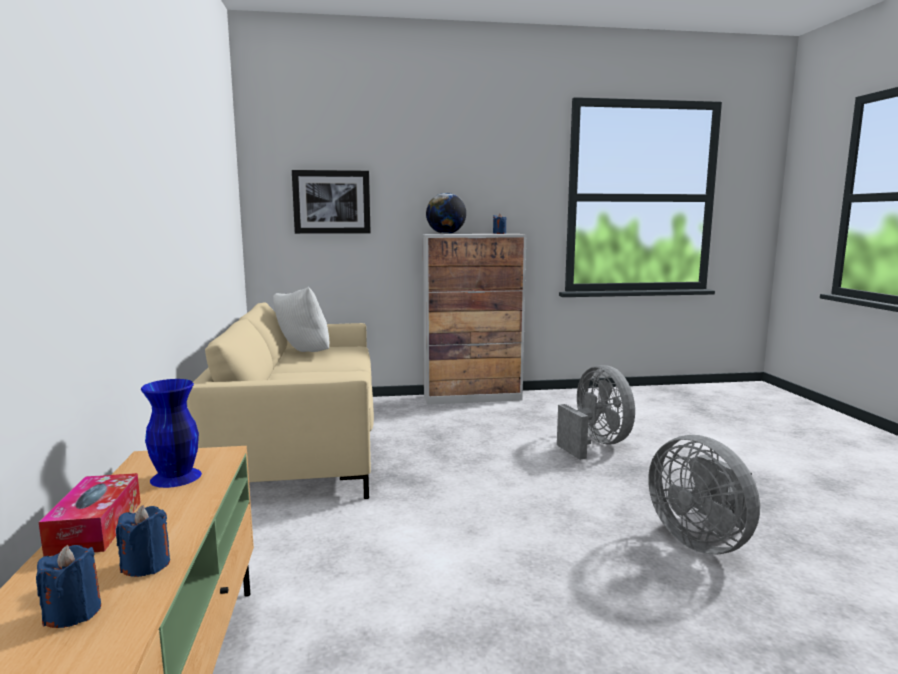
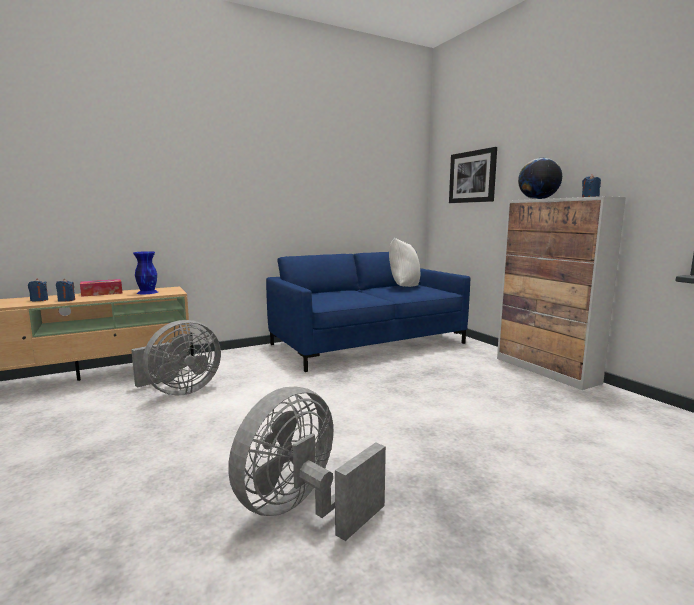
camera: 70 degrees right, 0 degrees up
beige sofa [187,302,374,499] -> blue sofa [266,252,470,372]
grey fan [557,365,635,460] -> grey fan moved to [131,320,221,395]

